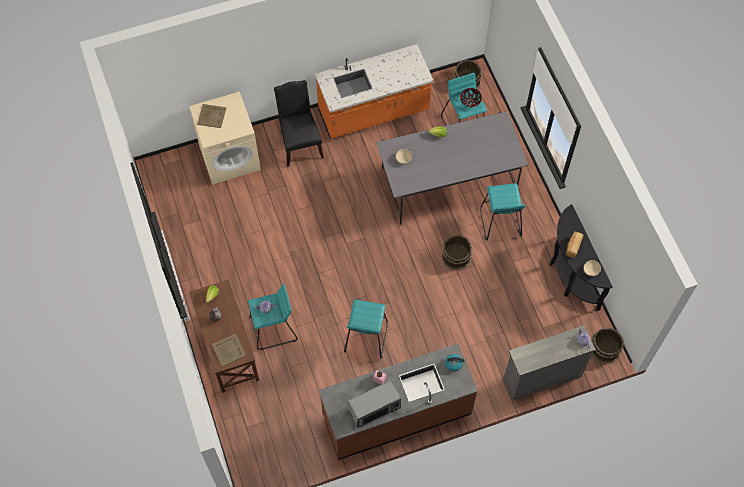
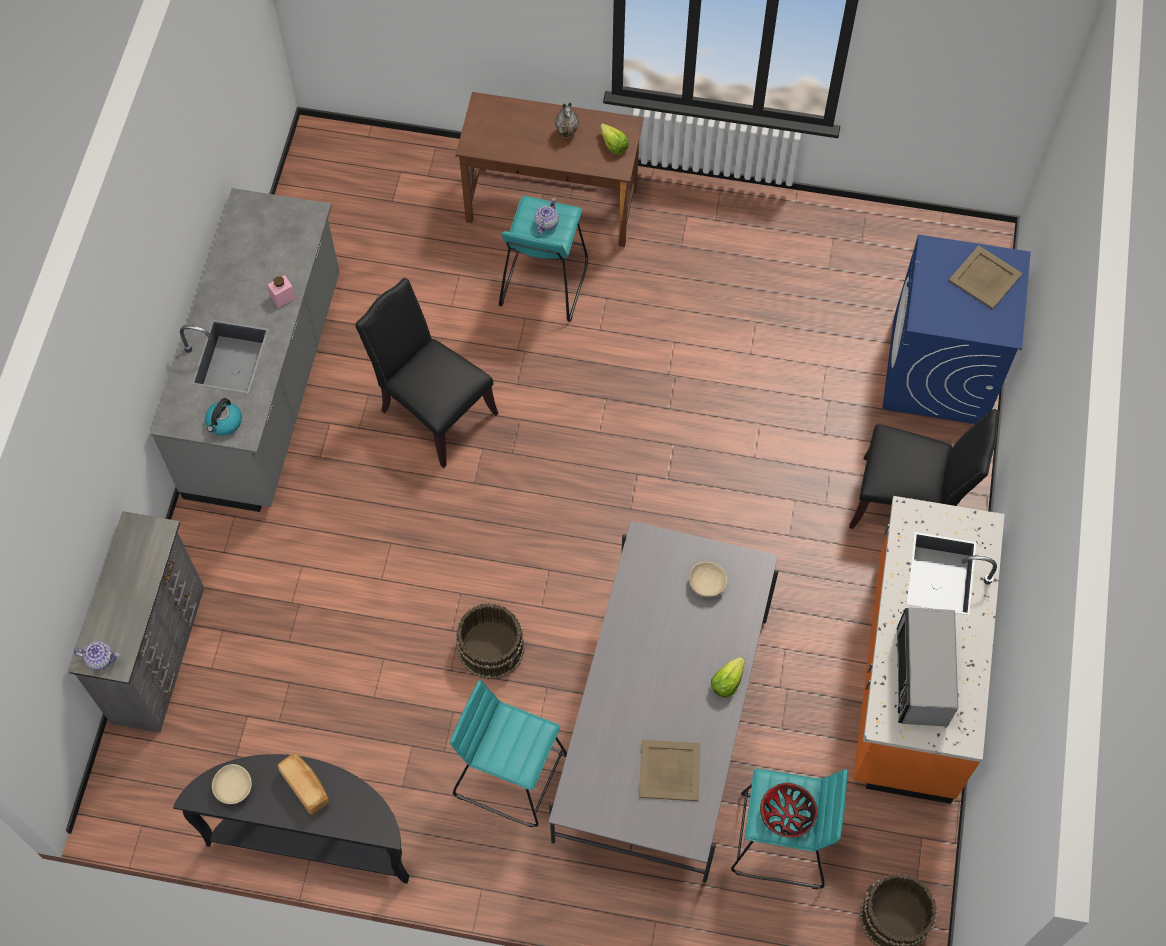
camera: 120 degrees right, 0 degrees up
beige washing machine [189,92,261,185] -> blue washing machine [882,235,1031,424]
beige tray [212,333,246,367] -> beige tray moved to [639,740,701,801]
brown counter [319,344,478,460] -> grey counter [150,188,340,512]
turquoise stool [344,300,388,359] -> black chair [356,278,498,468]
microwave [348,380,401,428] -> microwave moved to [897,608,958,727]
brown bucket [592,328,624,363] -> none

